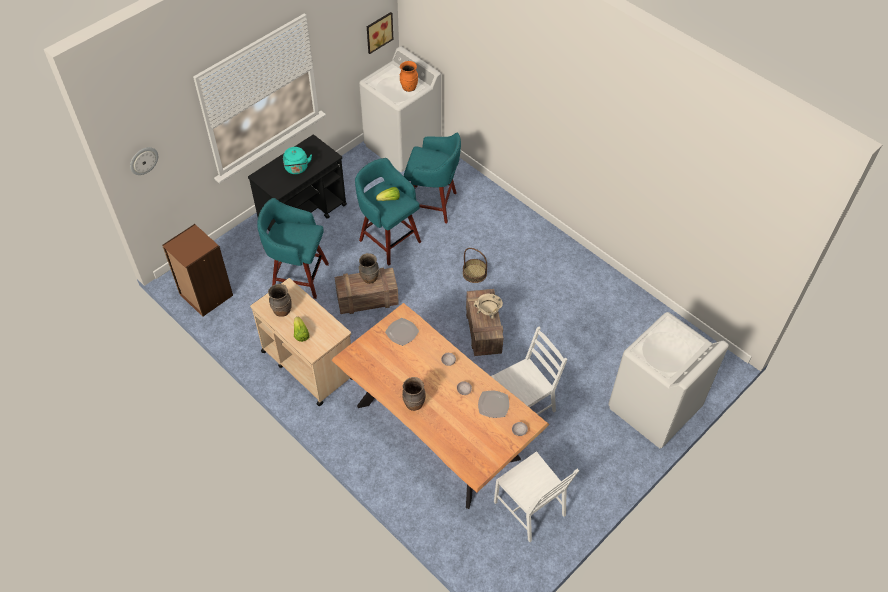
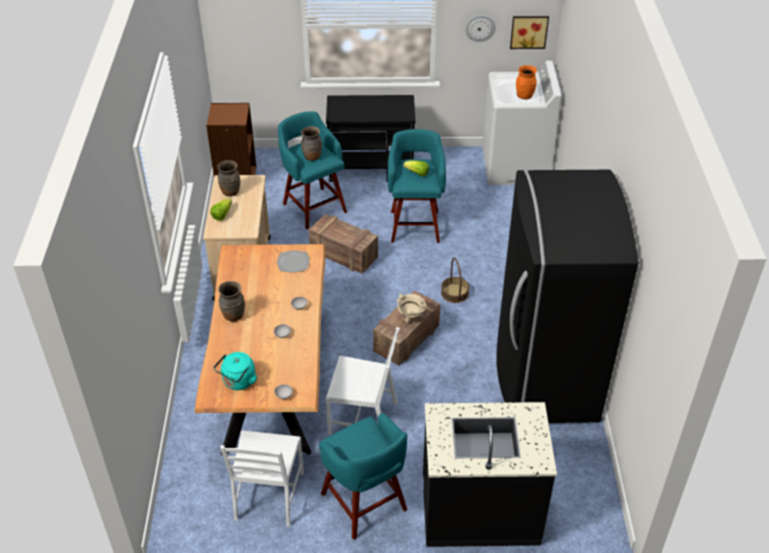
camera: 45 degrees right, 10 degrees down
wall clock [130,147,158,175] -> wall clock moved to [465,15,496,42]
turquoise kettle [283,147,312,174] -> turquoise kettle moved to [214,352,257,390]
brown vase [359,253,379,284] -> brown vase moved to [301,126,322,161]
turquoise stool [404,133,461,223] -> turquoise stool moved to [319,413,407,540]
plate [478,390,509,418] -> none
white washing machine [609,312,729,448] -> black counter [423,402,557,547]
none -> black fridge [496,170,638,423]

